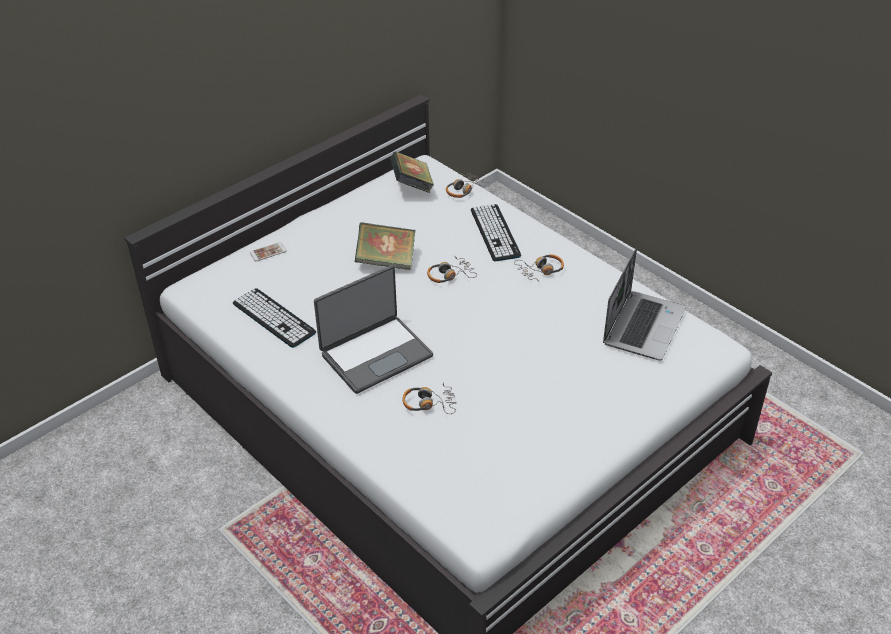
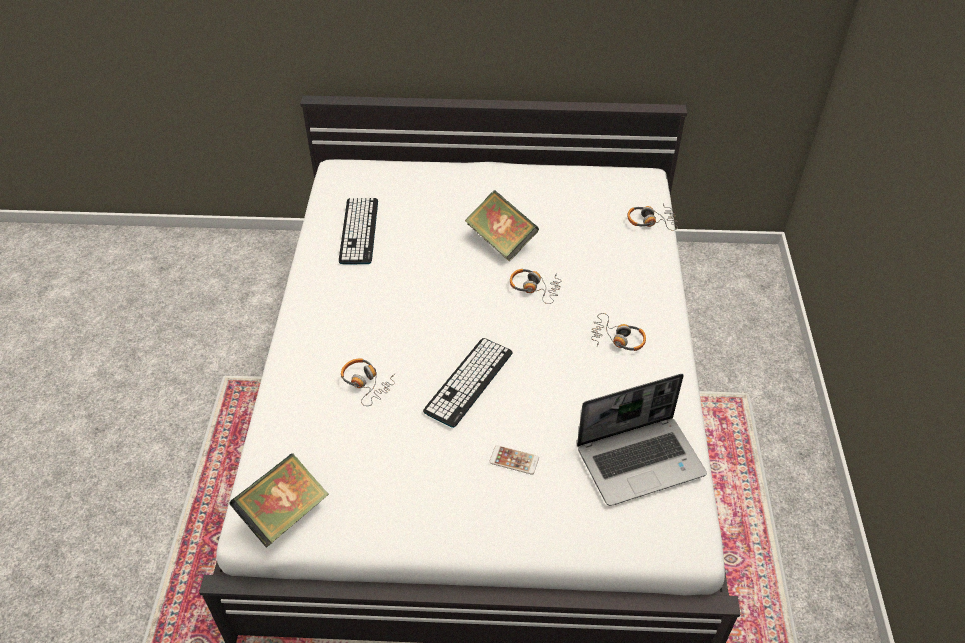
camera: 45 degrees right, 5 degrees up
phone [250,242,287,261] -> phone moved to [489,445,539,475]
laptop [314,265,433,394] -> none
book [391,151,434,193] -> book moved to [229,453,329,548]
keyboard [471,204,521,261] -> keyboard moved to [423,338,513,428]

